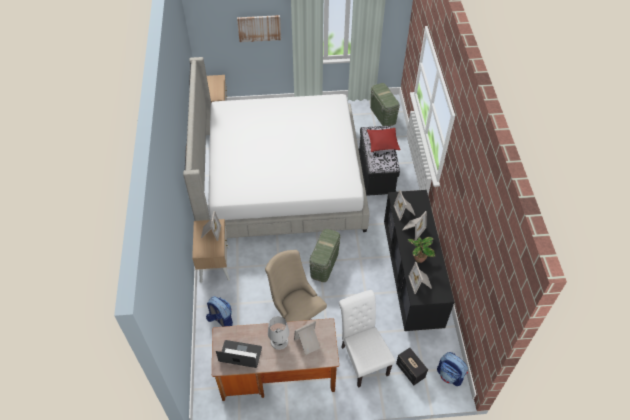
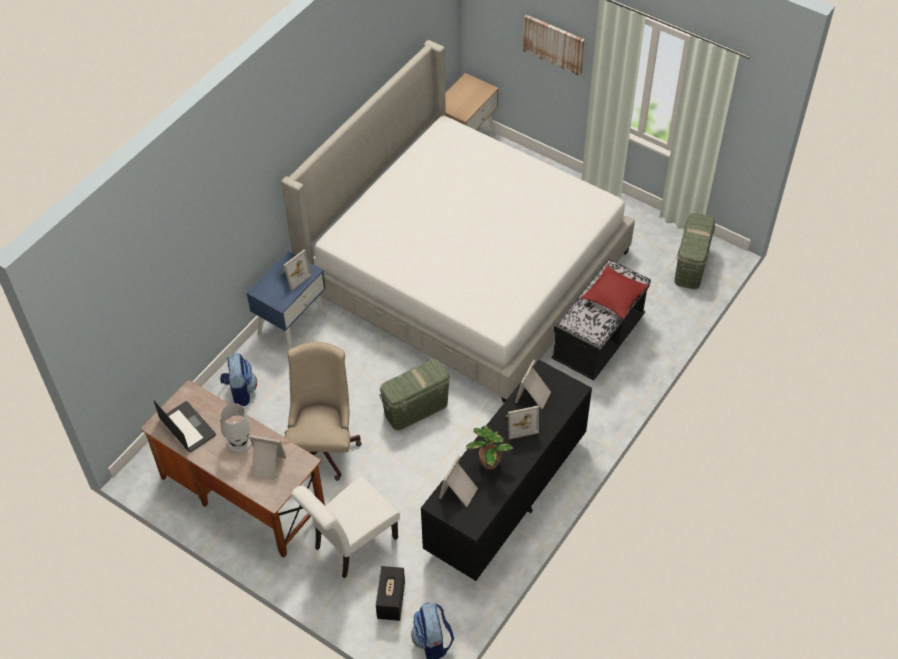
camera: 40 degrees right, 0 degrees up
beige nightstand [192,219,230,283] -> blue nightstand [246,251,327,349]
white chair [339,290,395,388] -> white chair turned 150 degrees counterclockwise [291,476,400,578]

